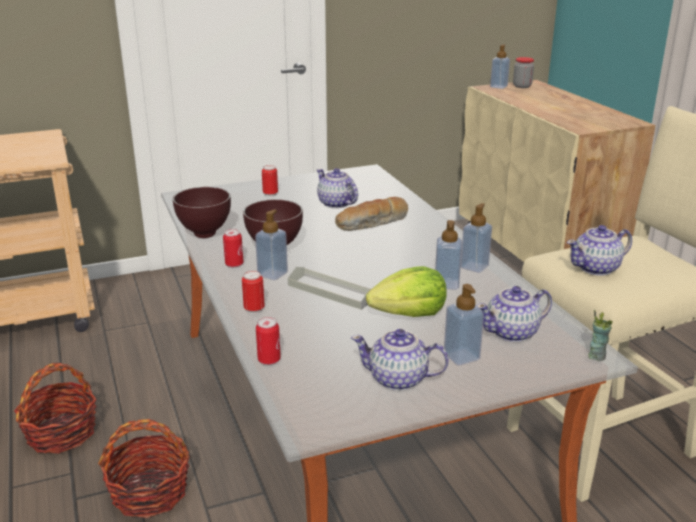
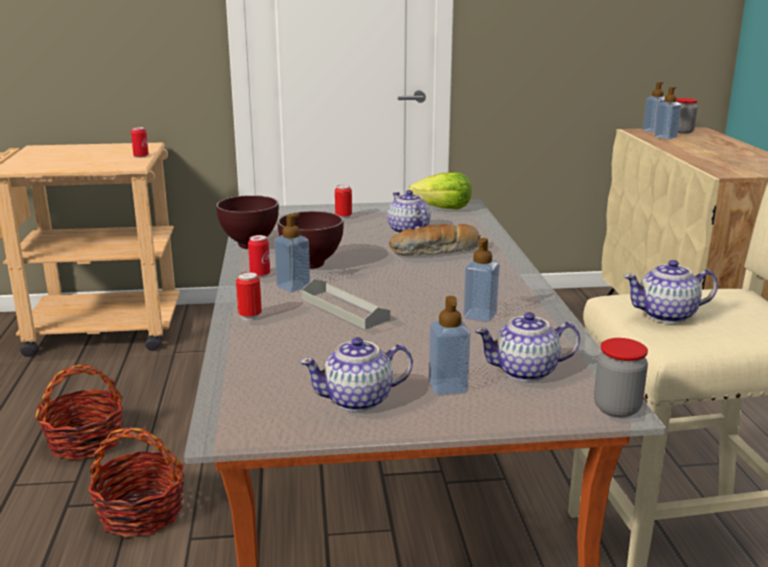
camera: 15 degrees right, 5 degrees down
can [256,317,281,365] -> can moved to [131,127,149,158]
teapot [351,329,449,391] -> teapot turned 45 degrees counterclockwise [299,337,413,412]
lettuce [366,266,447,317] -> lettuce moved to [408,172,471,210]
soap dispenser [461,203,492,273] -> soap dispenser moved to [654,87,681,140]
cup [588,310,613,361] -> jar [594,338,648,417]

